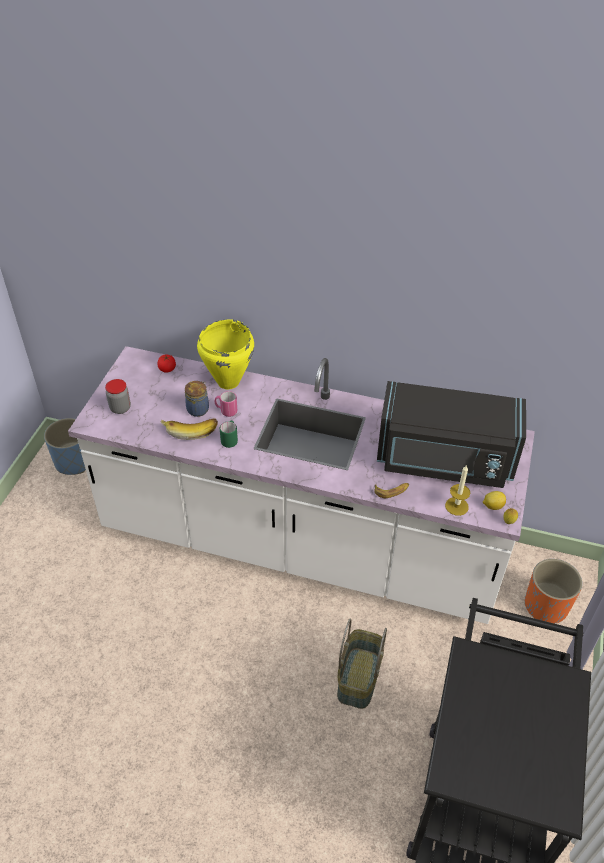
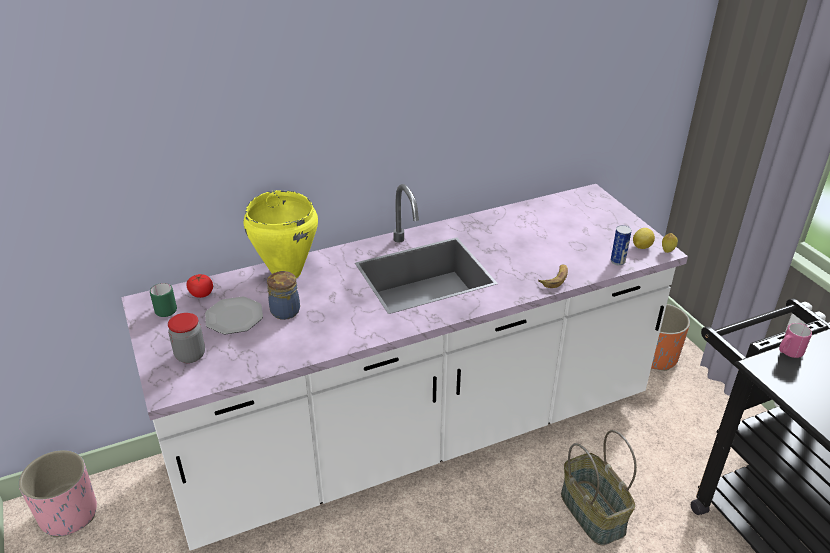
camera: 40 degrees left, 10 degrees down
blue planter [44,418,86,475] -> pink planter [19,450,97,537]
banana [161,419,218,440] -> none
pink mug [215,391,237,417] -> pink mug moved to [779,323,812,358]
green mug [220,421,238,448] -> green mug moved to [150,283,177,317]
black microwave [377,381,526,488] -> none
candle [445,465,470,516] -> can [611,225,632,265]
none -> plate [205,296,263,334]

